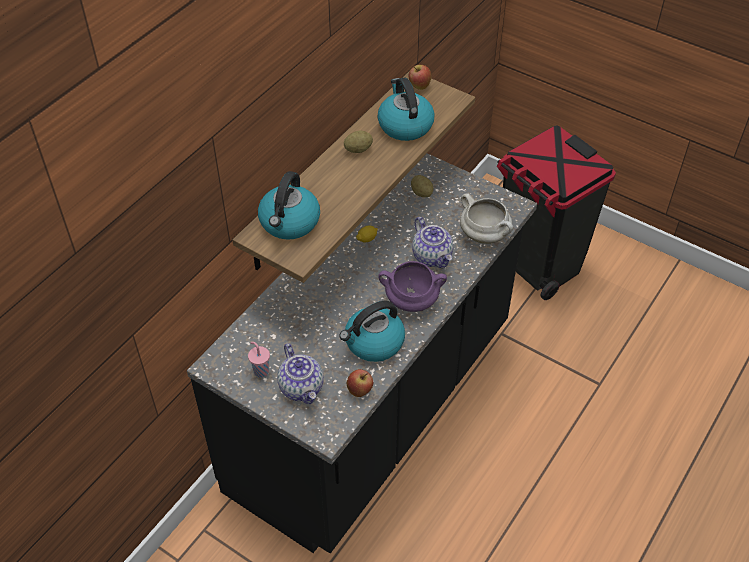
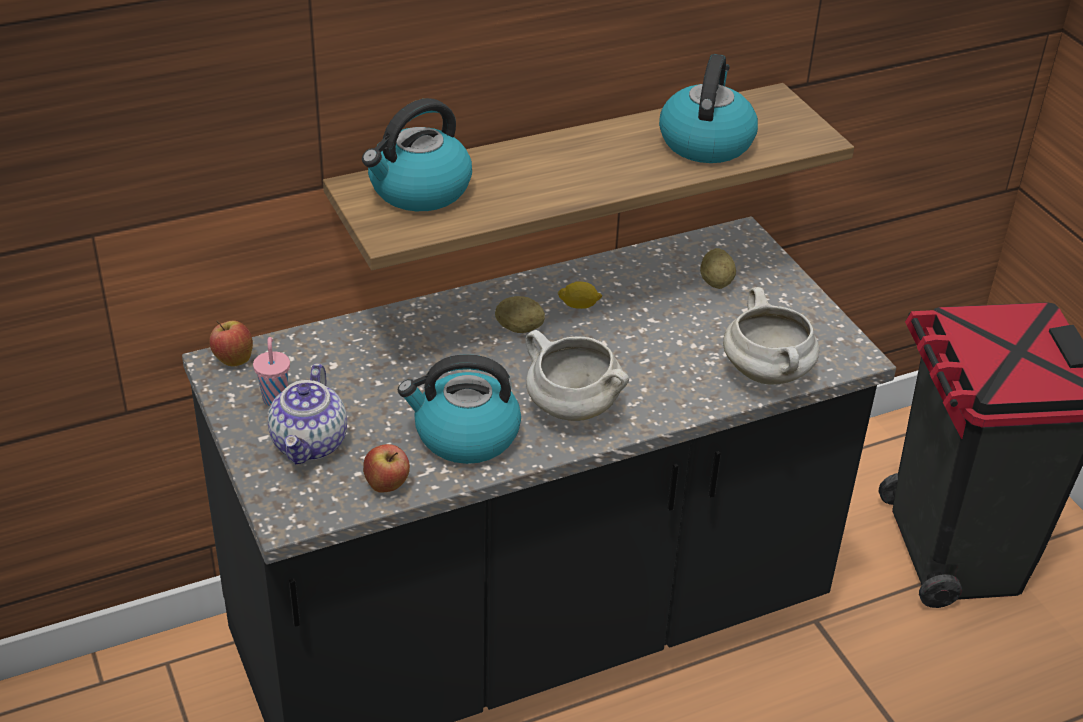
camera: 30 degrees right, 10 degrees down
potato [344,130,373,153] -> potato moved to [495,296,545,333]
purple cooking pot [378,261,447,312] -> white cooking pot [525,330,629,421]
apple [409,65,431,90] -> apple moved to [209,320,253,367]
teapot [412,217,454,268] -> none

